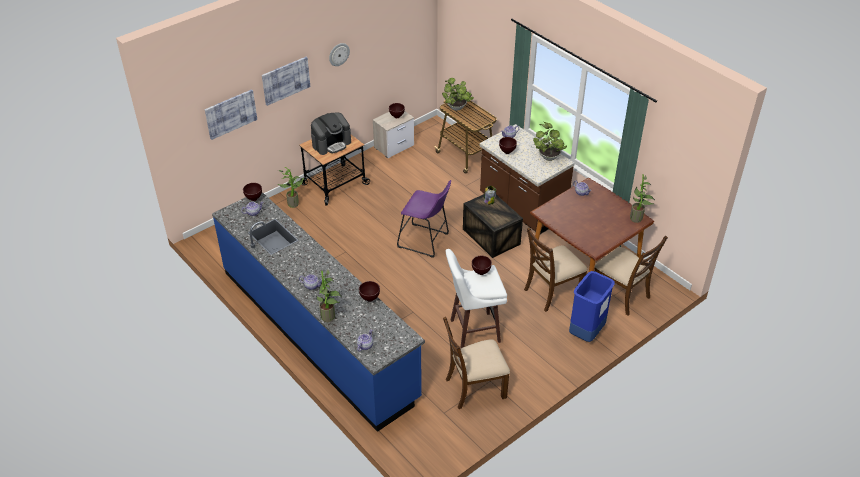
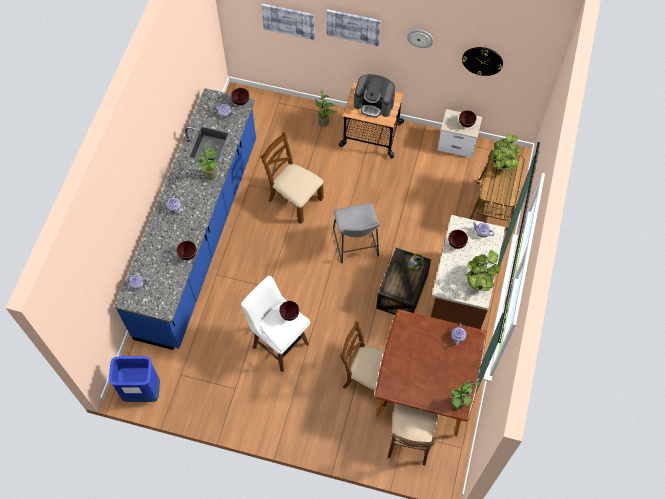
camera: 55 degrees right, 20 degrees up
potted plant [316,269,342,322] -> potted plant moved to [197,142,220,180]
purple stool [397,180,451,258] -> grey stool [333,203,380,263]
brown chair [443,317,510,409] -> brown chair moved to [260,132,324,224]
blue trash can [569,271,615,342] -> blue trash can moved to [109,356,160,402]
none -> wall clock [462,47,503,76]

